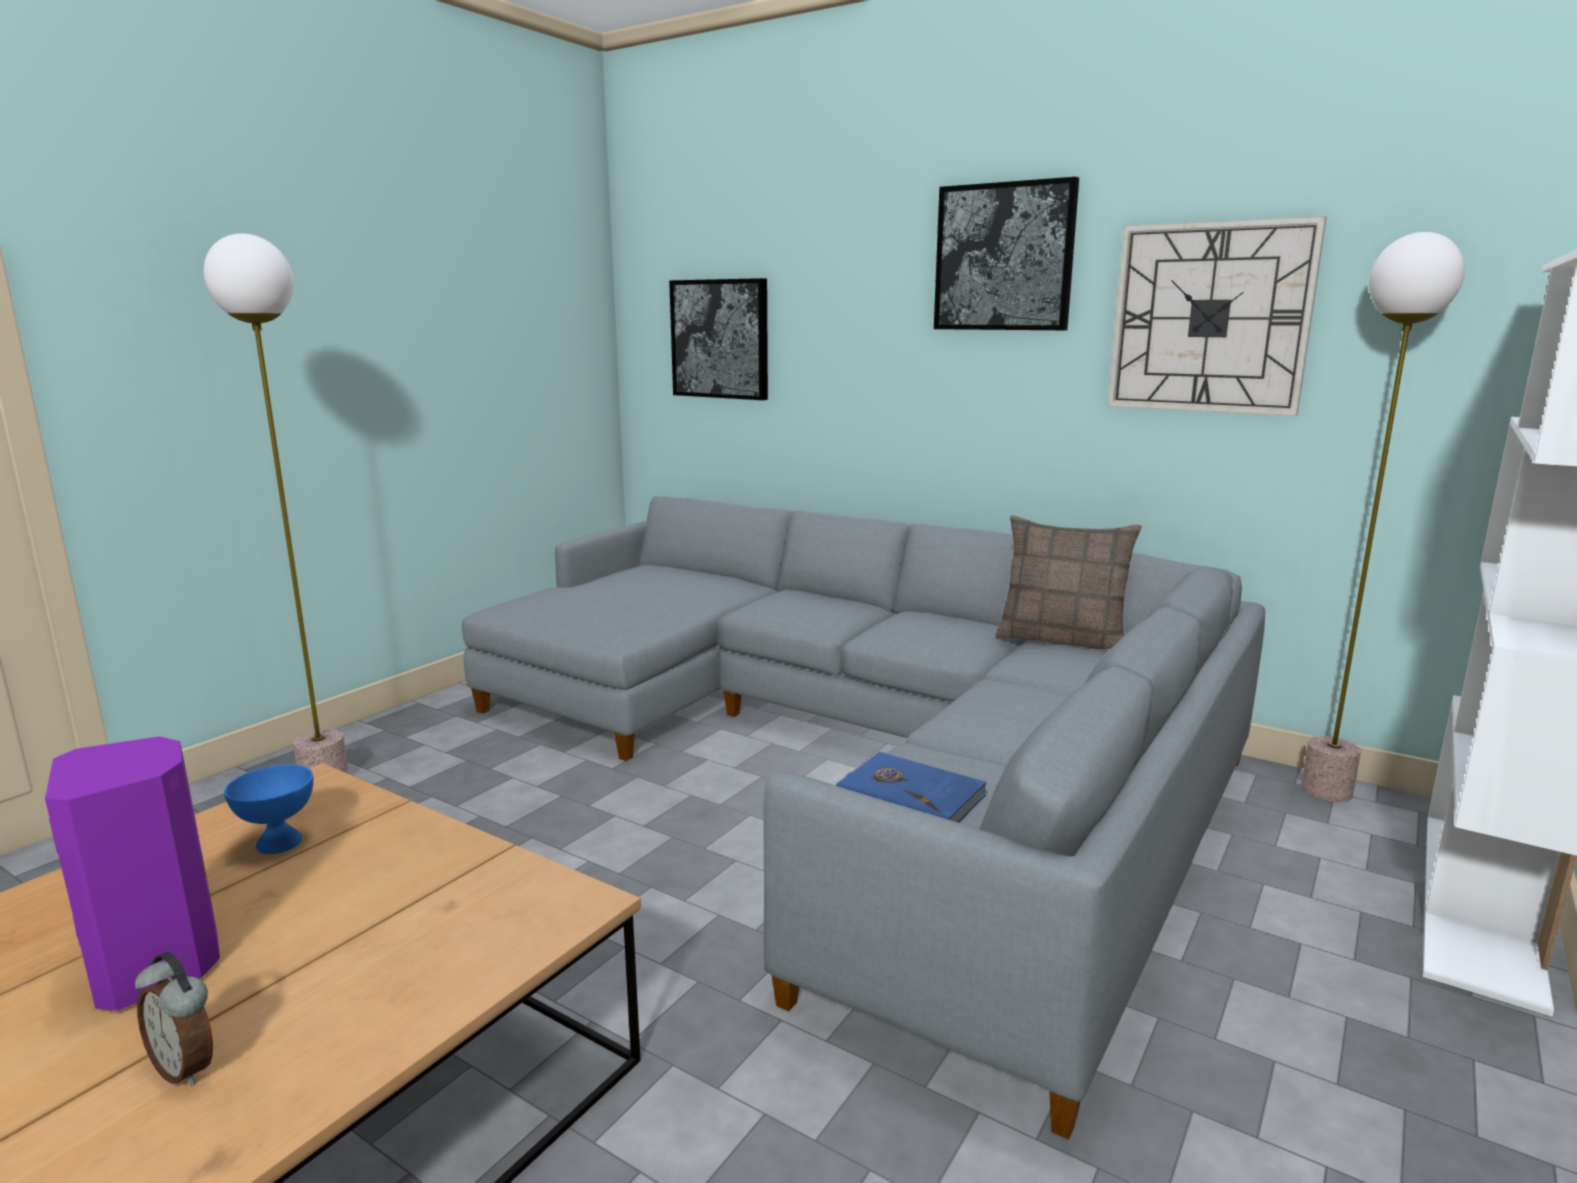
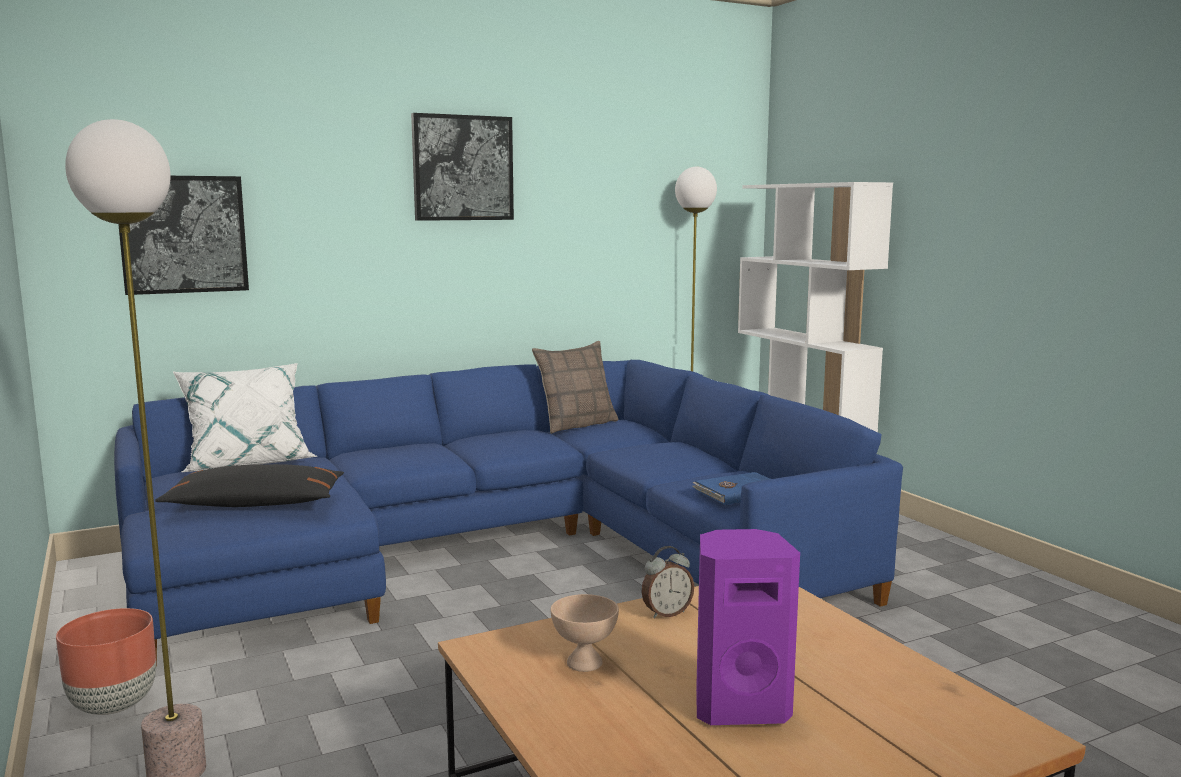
camera: 60 degrees left, 5 degrees down
alarm clock [135,952,213,1086] -> alarm clock moved to [641,546,694,618]
blue bowl [224,765,313,854] -> beige bowl [551,594,619,672]
grey sofa [462,496,1265,1140] -> blue sofa [114,360,903,667]
wall clock [1108,216,1327,416] -> none
none -> brown planter [56,608,156,715]
none -> black pillow [155,464,344,507]
none -> white pillow [173,363,317,472]

